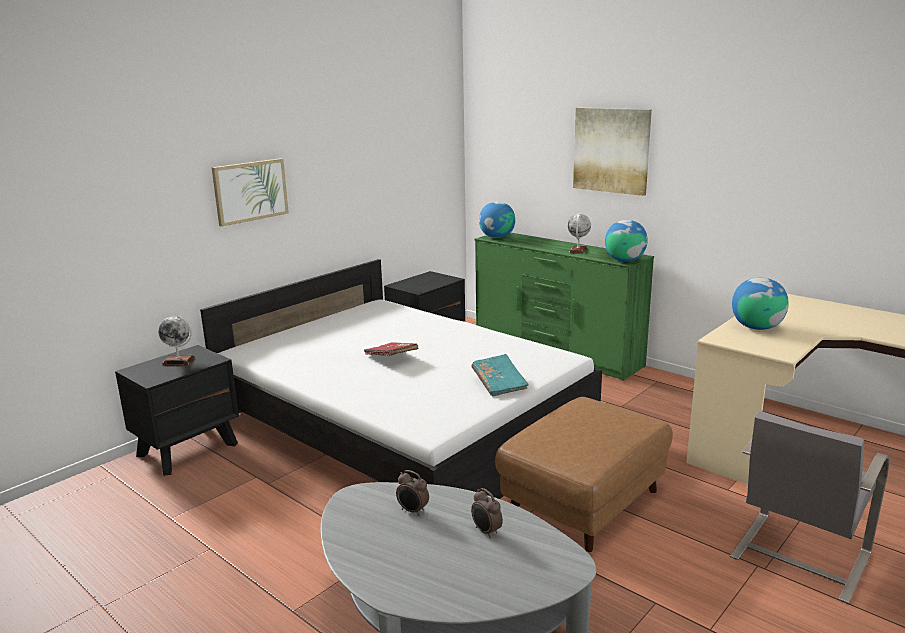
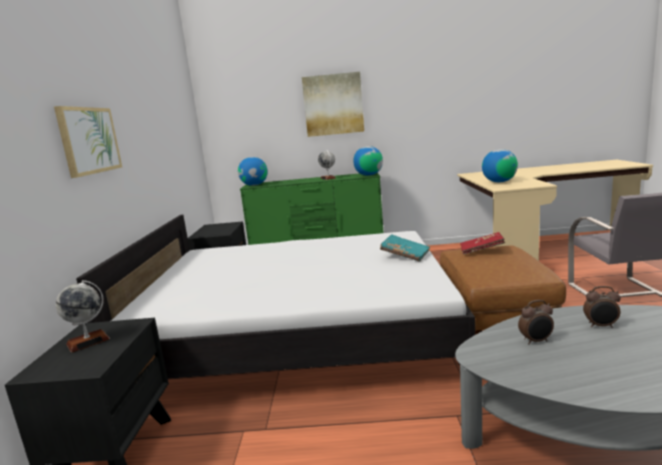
camera: 40 degrees left, 5 degrees down
red book [364,342,419,356] -> red book moved to [460,232,505,255]

